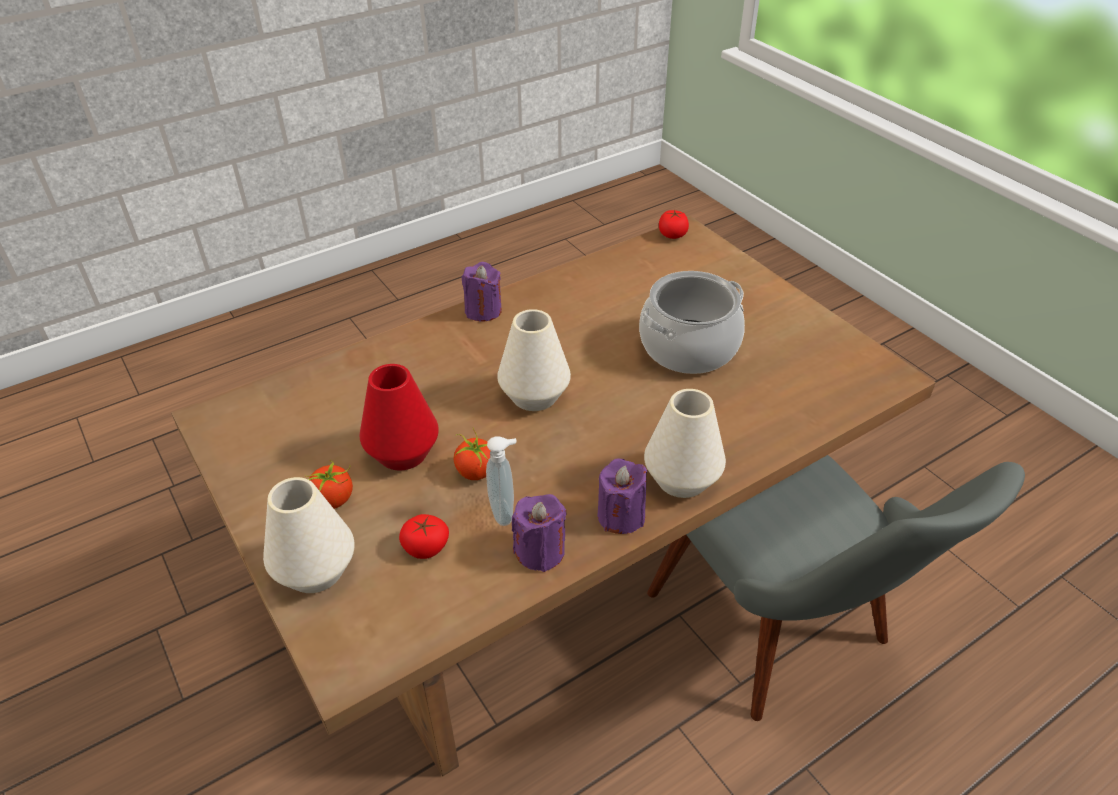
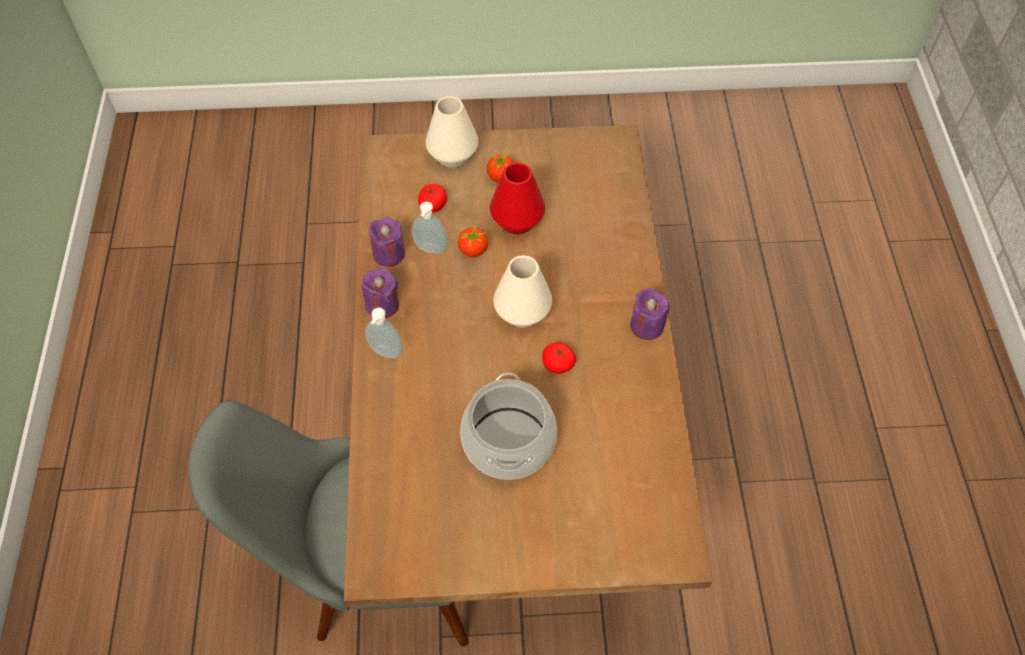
camera: 120 degrees right, 15 degrees up
white vase [644,389,726,498] -> soap dispenser [365,308,403,359]
tomato [659,210,689,239] -> tomato moved to [542,343,576,374]

